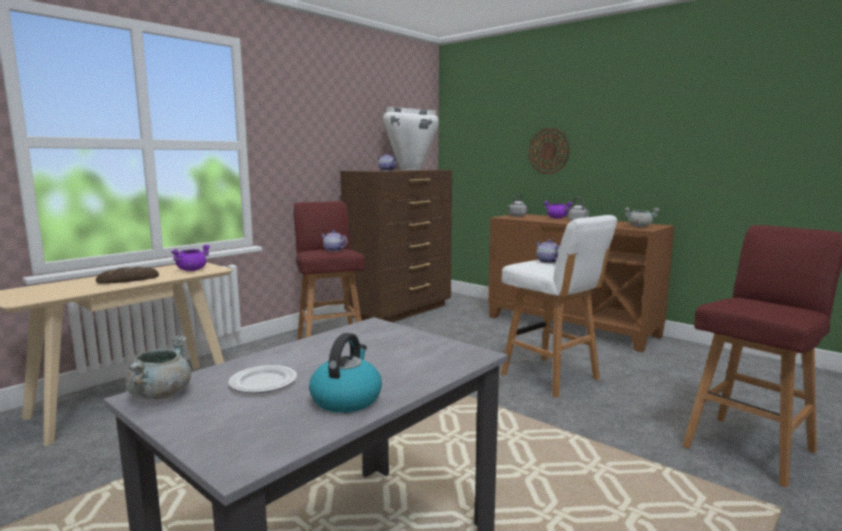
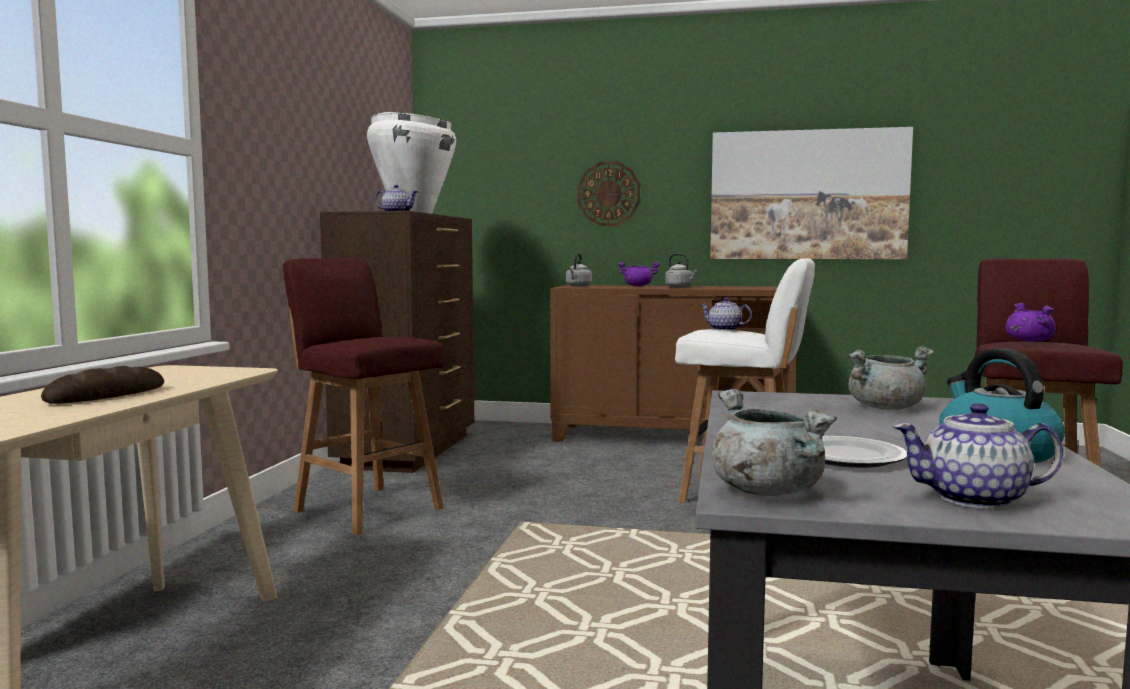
camera: 30 degrees left, 5 degrees down
purple cooking pot [171,245,210,271] -> purple cooking pot moved to [1006,303,1056,342]
teapot [321,230,347,252] -> teapot moved to [893,403,1063,509]
grey cooking pot [624,207,660,227] -> grey cooking pot moved to [848,346,934,410]
none -> picture [710,127,913,259]

